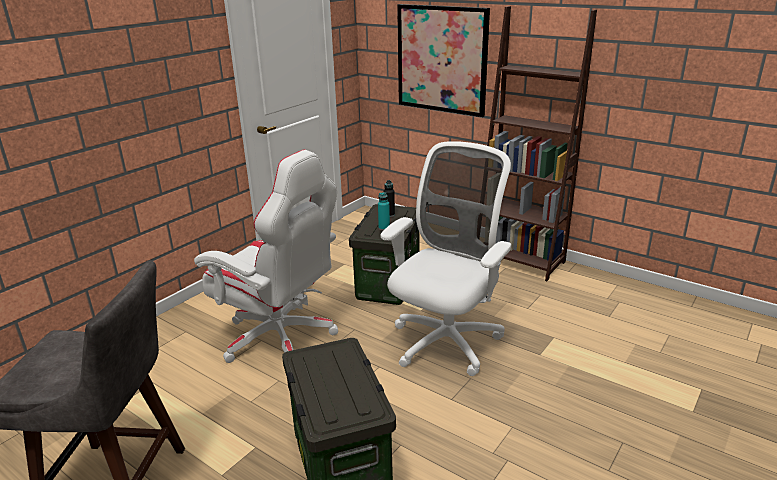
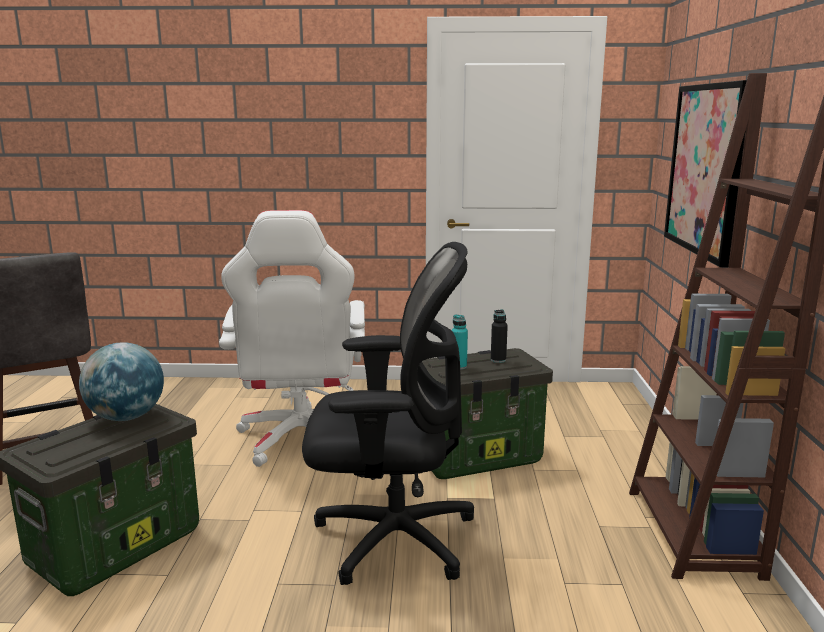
camera: 55 degrees right, 10 degrees down
white office chair [381,141,511,376] -> black office chair [302,242,474,585]
none -> globe [79,342,164,421]

